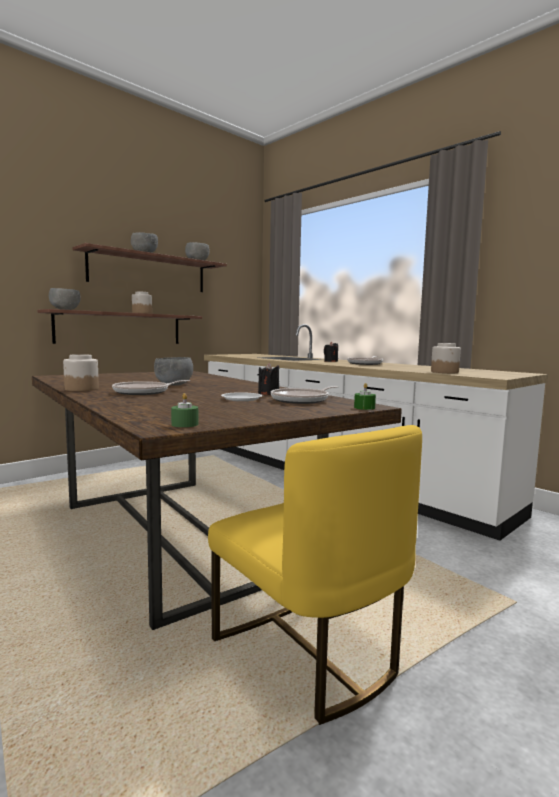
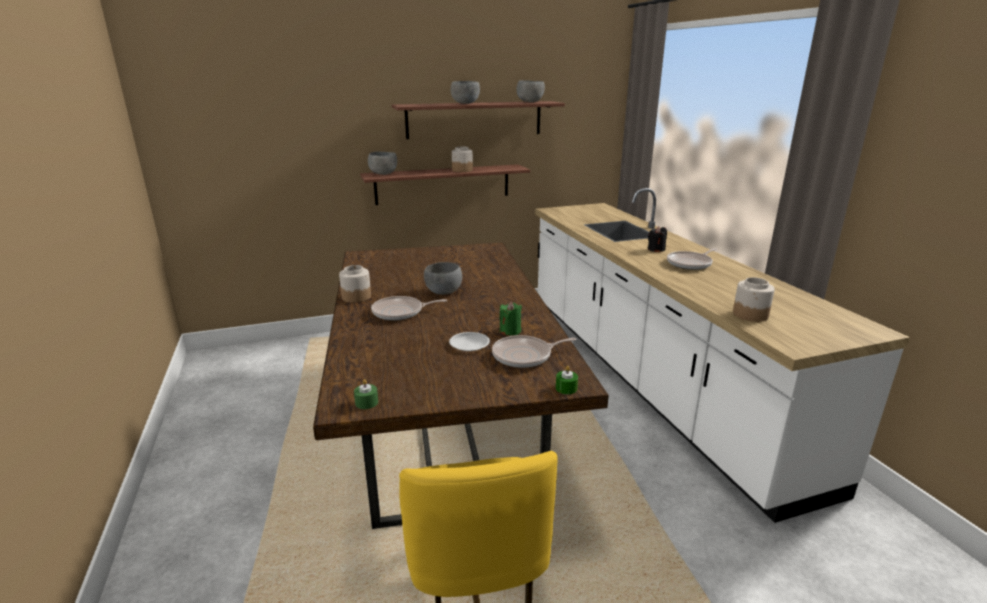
camera: 25 degrees right, 15 degrees up
black candle [258,363,279,395] -> green candle [500,301,522,335]

